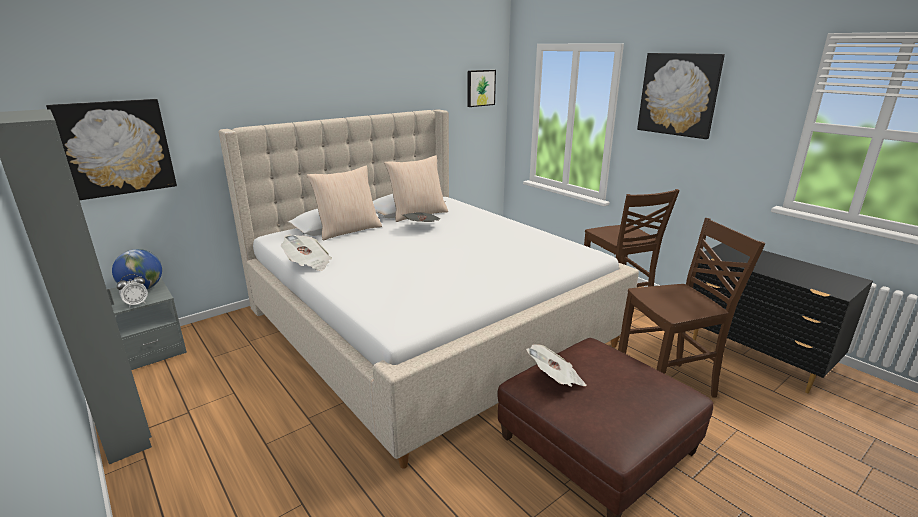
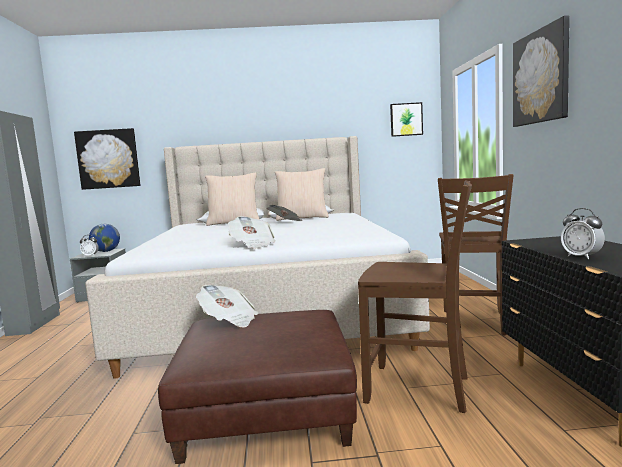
camera: 35 degrees right, 15 degrees down
newspaper [281,235,332,271] -> newspaper moved to [228,216,276,249]
none -> alarm clock [561,208,605,259]

